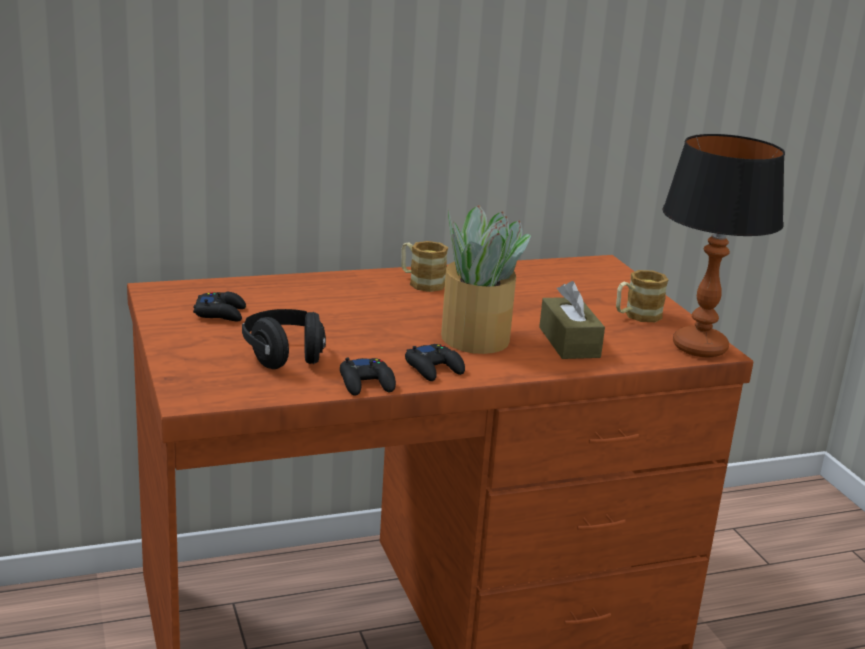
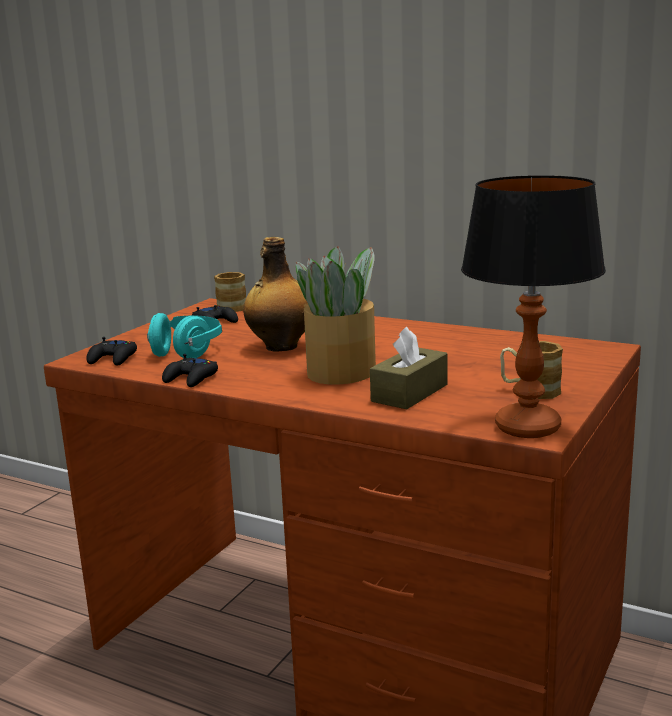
camera: 50 degrees right, 5 degrees down
black headphones [242,309,326,369] -> turquoise headphones [147,313,222,358]
mug [401,241,448,292] -> mug moved to [214,272,246,312]
black game controller [405,344,465,381] -> black game controller moved to [86,337,137,366]
none -> bottle [243,237,308,352]

